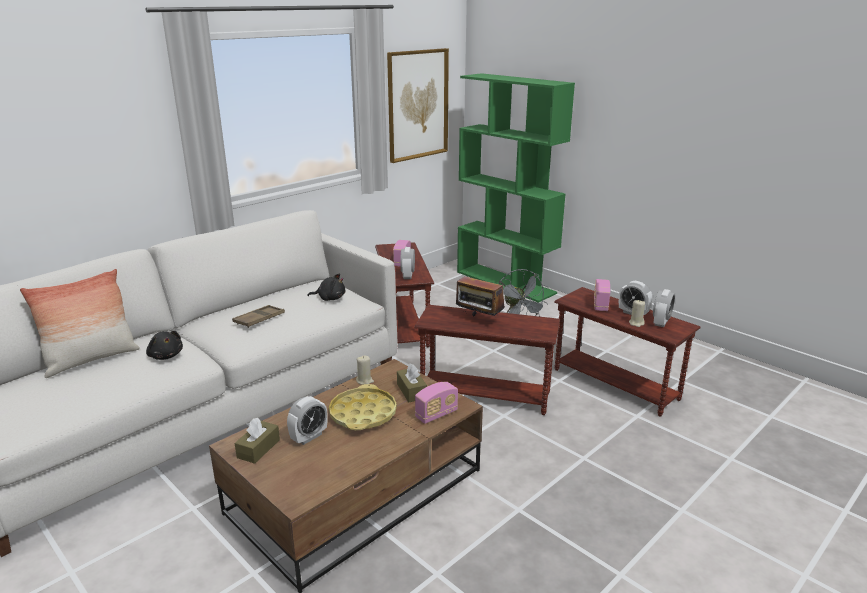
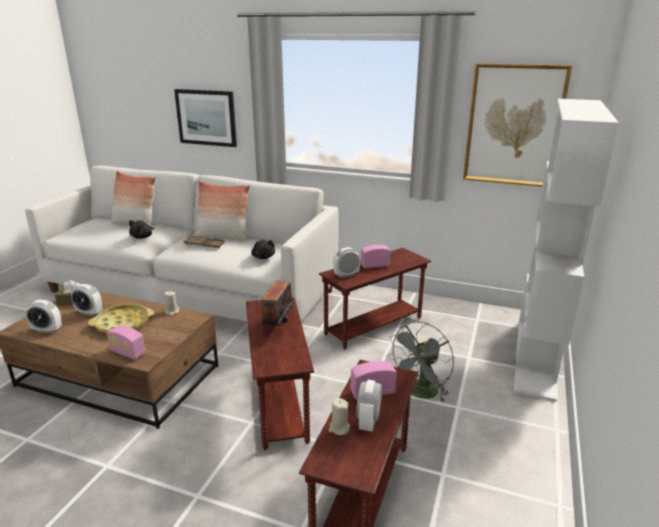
camera: 65 degrees right, 0 degrees up
brown tissue box [397,363,427,402] -> none
green bookcase [457,73,575,303] -> white bookcase [514,99,619,402]
alarm clock [653,289,675,327] -> alarm clock moved to [25,300,62,333]
none -> picture [174,89,237,147]
none -> pillow [194,181,250,241]

